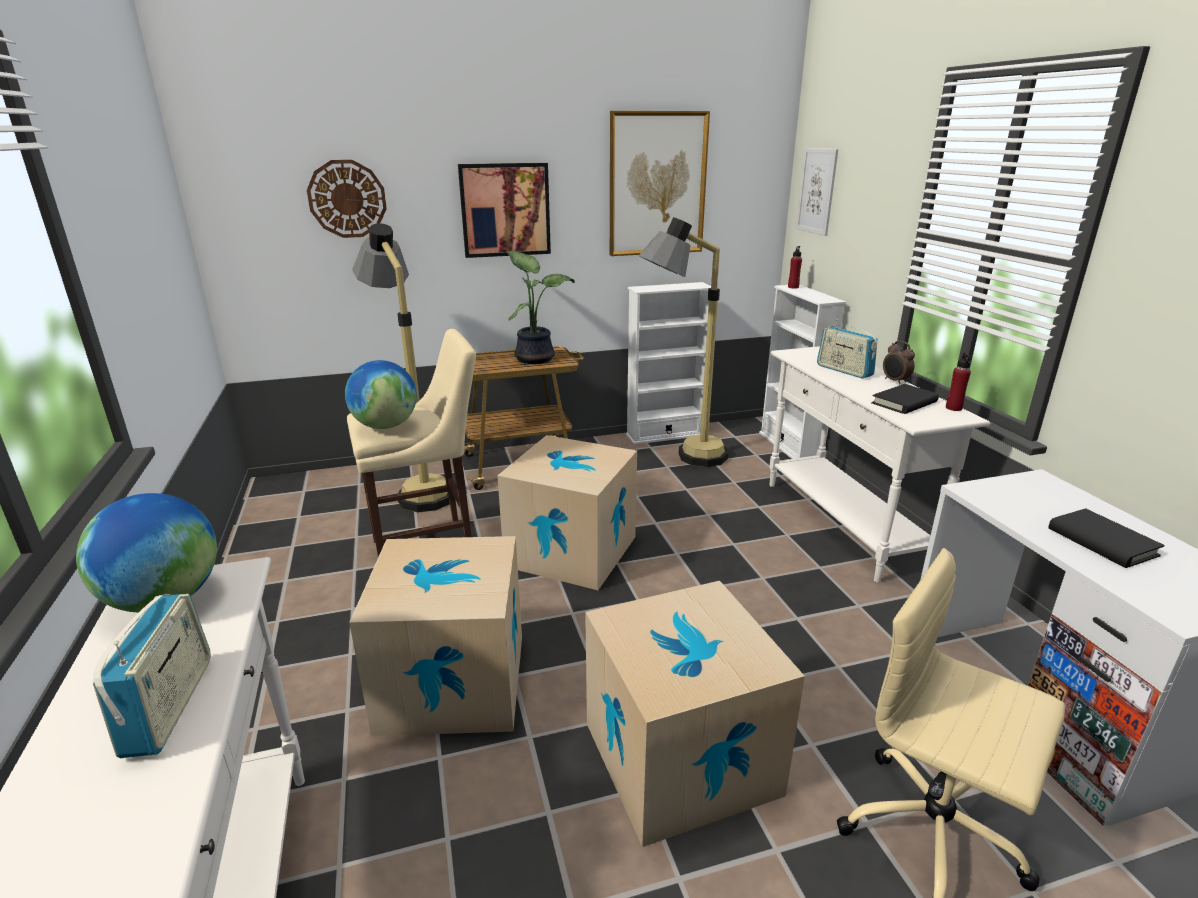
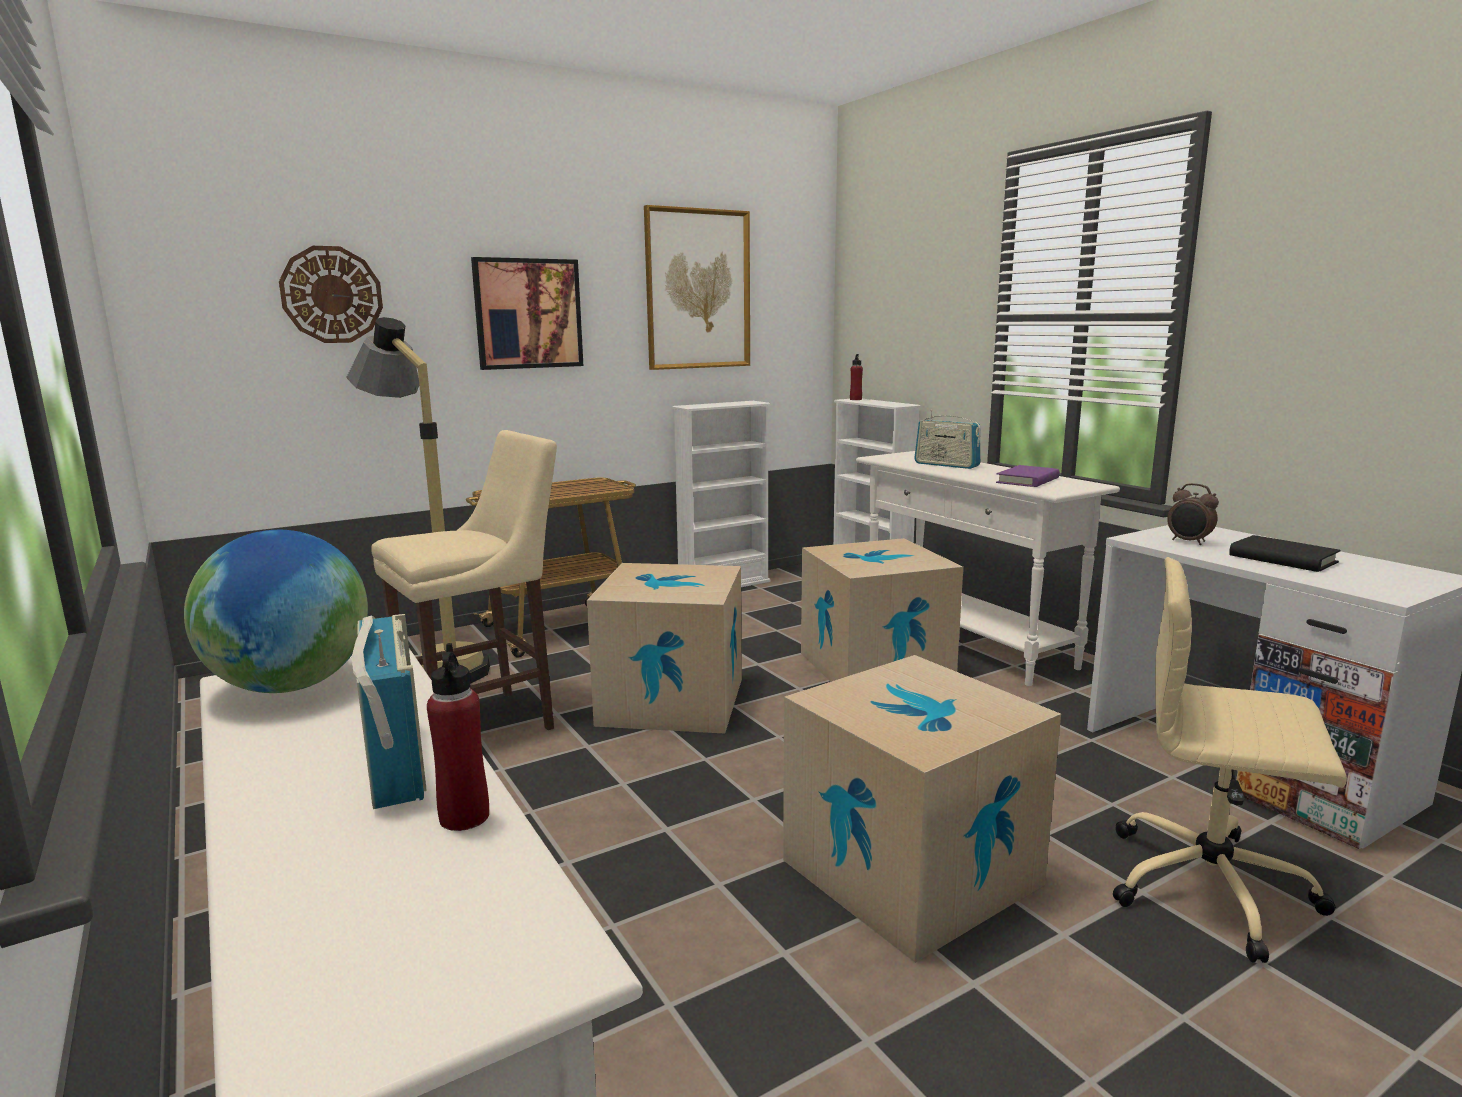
camera: 15 degrees left, 10 degrees down
globe [345,360,417,429] -> none
cardboard box [349,536,522,736] -> cardboard box moved to [801,538,963,682]
potted plant [506,251,575,364] -> none
floor lamp [638,217,729,467] -> none
picture [796,148,838,236] -> none
black book [871,384,939,414] -> purple book [996,465,1060,487]
alarm clock [883,341,915,384] -> alarm clock moved to [1167,483,1219,545]
red bottle [946,353,971,411] -> red bottle moved to [427,643,489,831]

